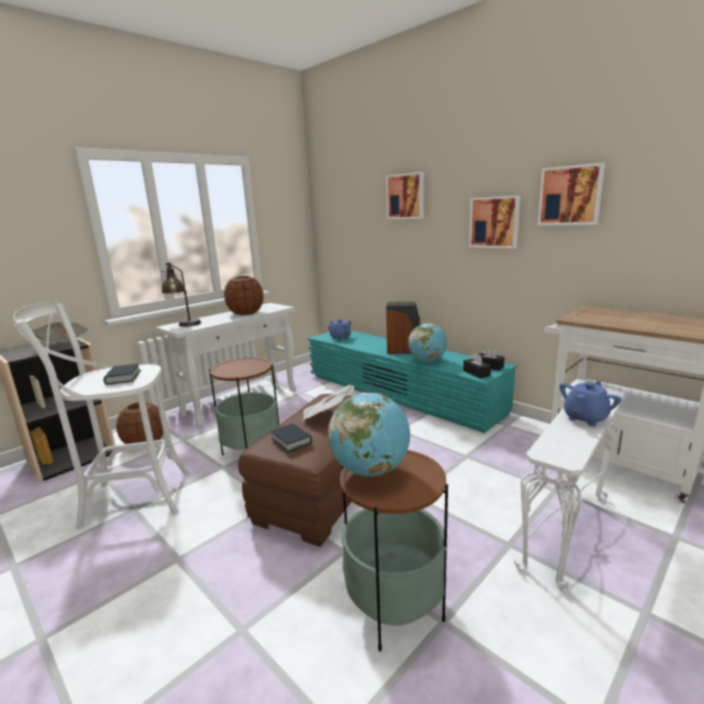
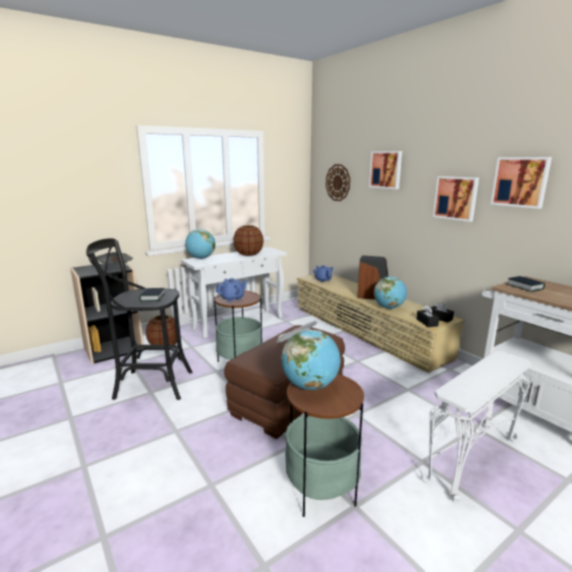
camera: 10 degrees right, 0 degrees up
white stool [13,301,190,529] -> black stool [86,238,193,400]
table lamp [161,262,201,327] -> globe [185,229,215,259]
book [271,423,312,452] -> book moved to [507,276,545,292]
turquoise tv stand [308,331,517,433] -> beige tv stand [297,274,465,373]
blue teapot [559,381,621,426] -> blue teapot moved to [216,278,247,302]
none -> wall clock [326,164,350,201]

